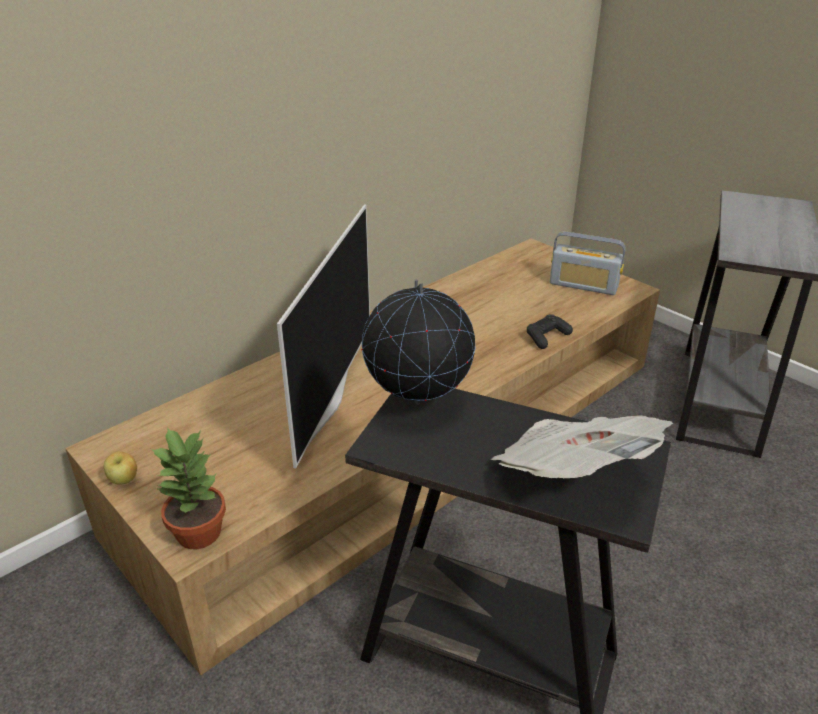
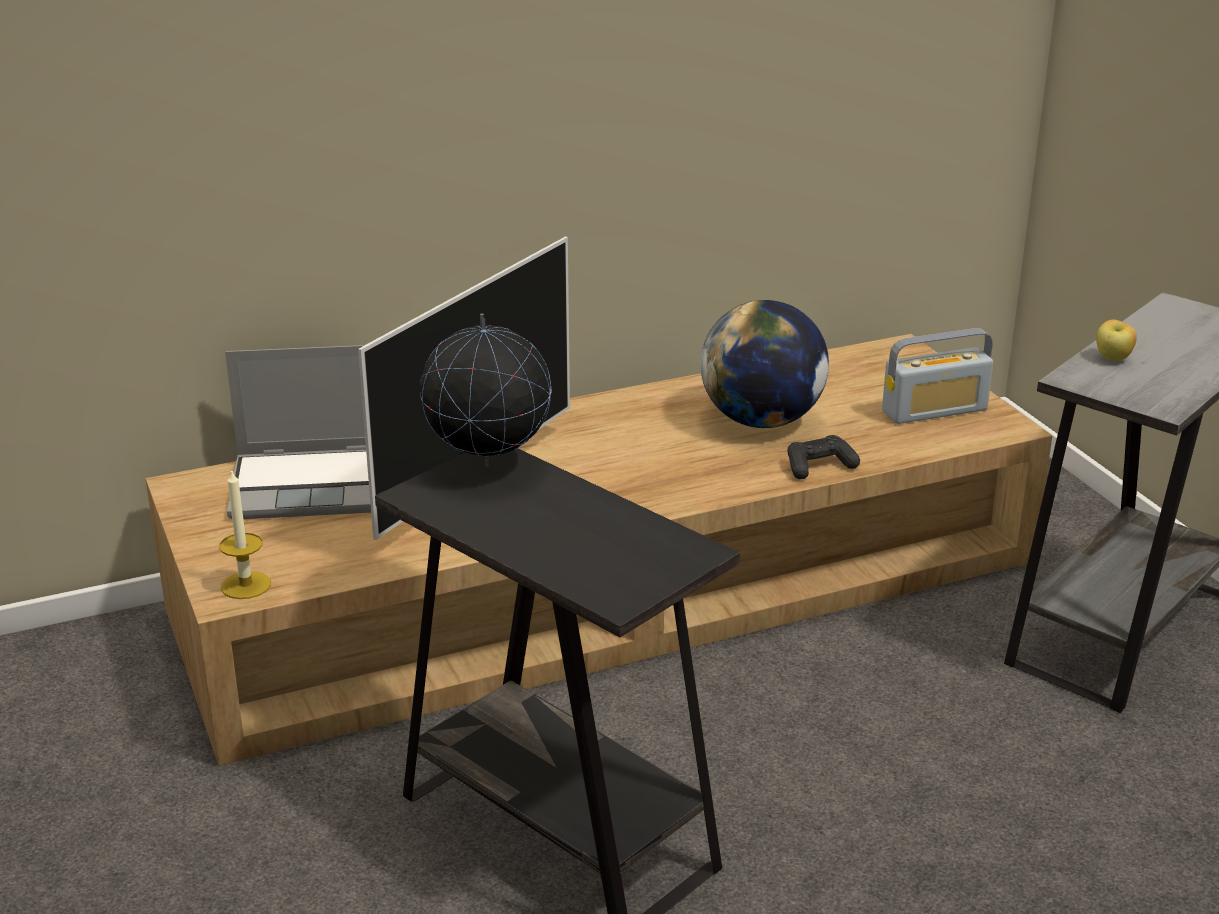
camera: 20 degrees right, 5 degrees down
apple [104,451,137,485] -> apple moved to [1096,320,1137,361]
potted plant [151,427,226,549] -> candle [219,469,271,599]
newspaper [491,415,673,478] -> none
radio [550,232,625,295] -> radio turned 60 degrees counterclockwise [882,328,993,424]
none -> laptop [225,345,371,519]
none -> globe [700,300,829,428]

